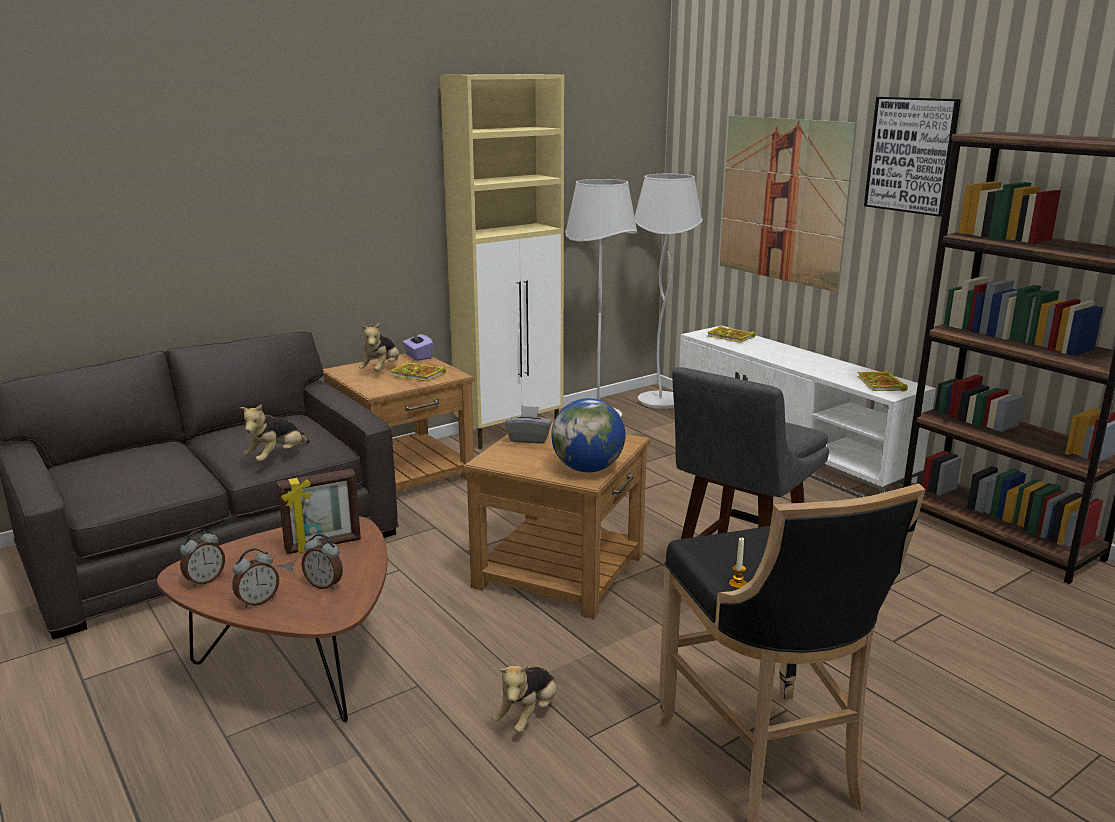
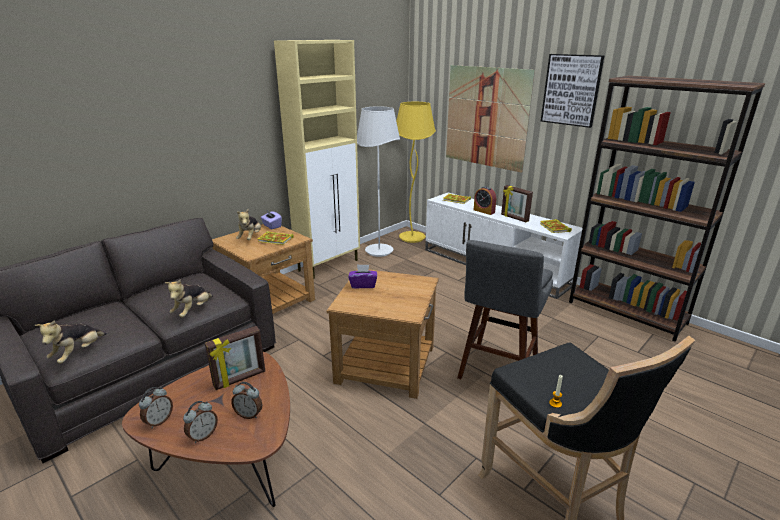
camera: 10 degrees left, 5 degrees up
plush toy [492,665,557,733] -> plush toy moved to [35,321,107,364]
grey tissue box [505,405,552,444] -> purple tissue box [348,264,377,288]
globe [551,398,626,472] -> none
white floor lamp [635,174,703,409] -> yellow floor lamp [396,102,436,243]
none -> alarm clock [474,186,496,215]
none -> picture frame [501,185,533,222]

